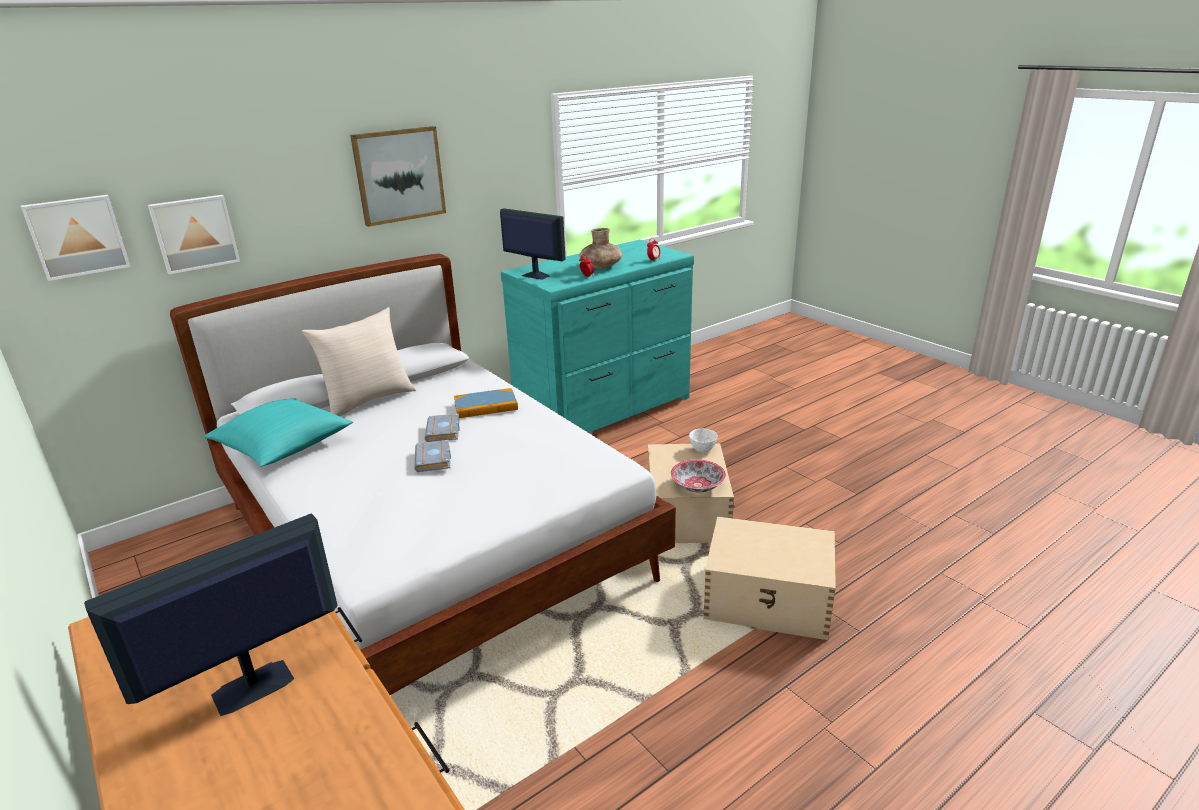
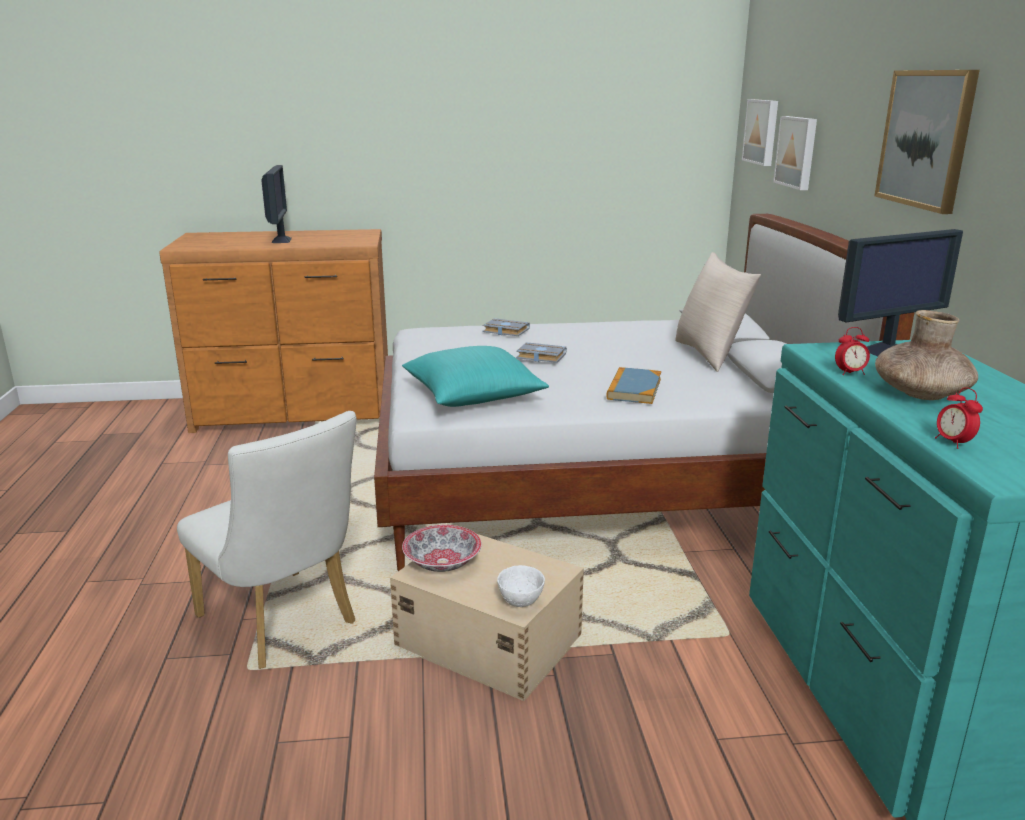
camera: 120 degrees right, 5 degrees down
turquoise pillow [204,398,353,467] -> turquoise pillow moved to [402,346,549,407]
grey book [425,414,460,442] -> grey book moved to [482,318,530,336]
beige storage box [703,517,836,640] -> white chair [177,411,356,669]

